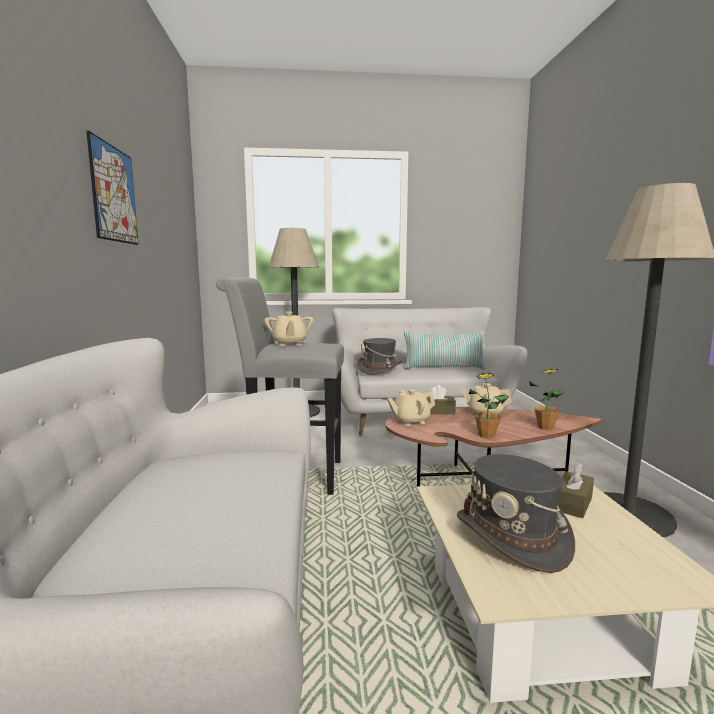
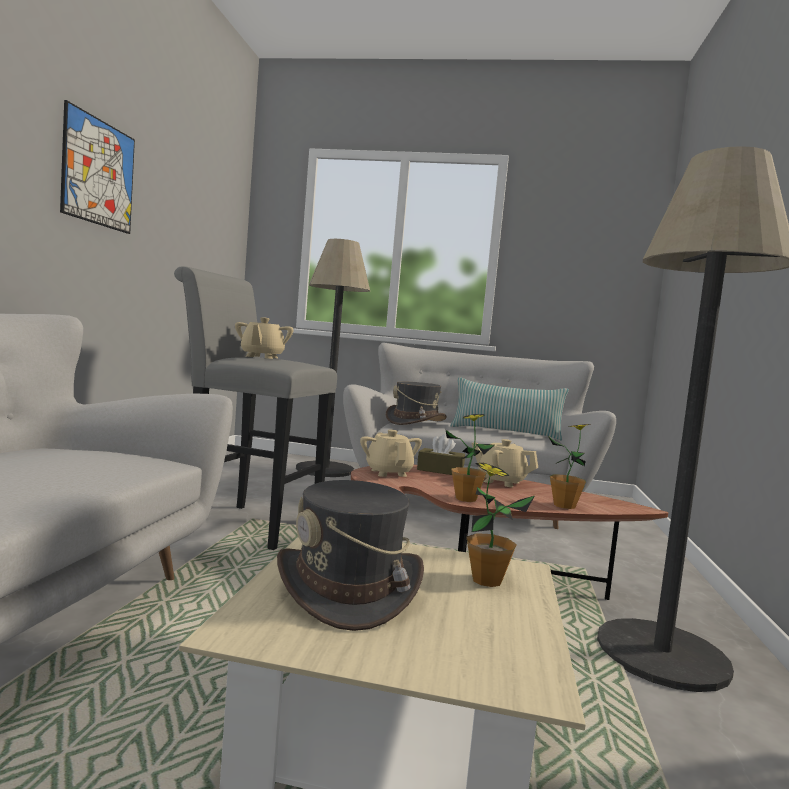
camera: 15 degrees right, 5 degrees down
beige teapot [387,389,435,426] -> beige teapot turned 75 degrees clockwise [360,430,422,477]
brown tissue box [557,463,594,518] -> potted plant [467,463,535,587]

